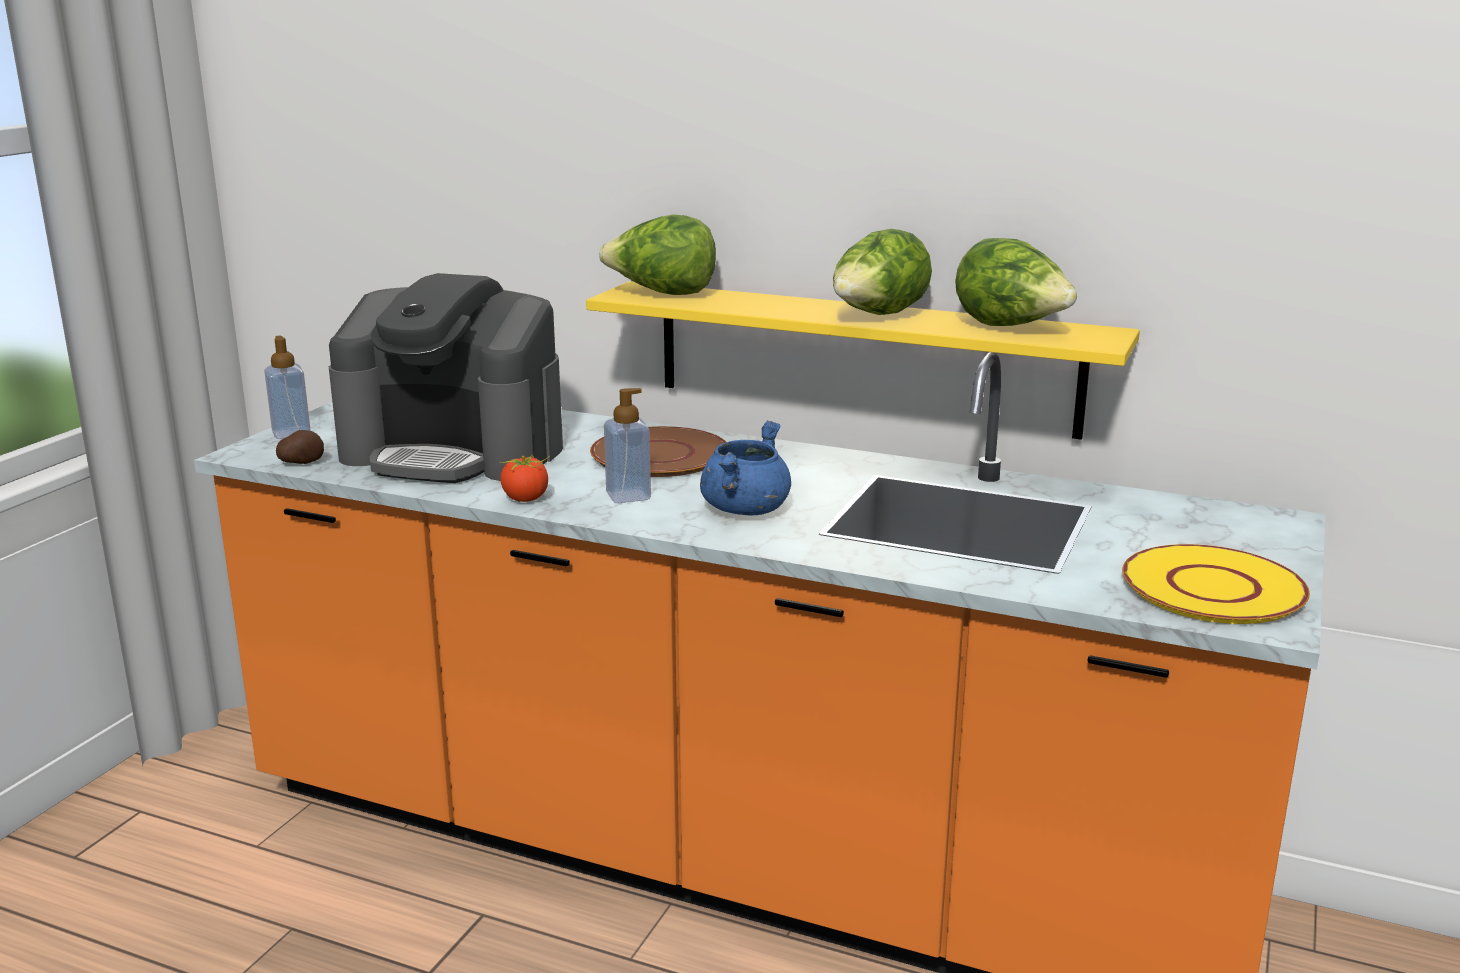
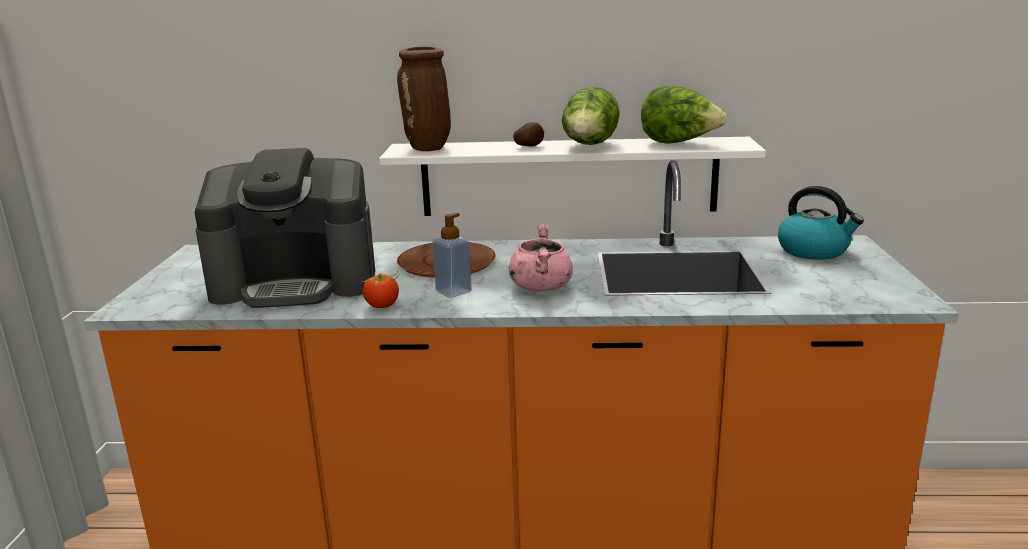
camera: 20 degrees left, 0 degrees up
soap dispenser [264,336,311,439] -> none
potato [276,430,324,464] -> potato moved to [513,122,544,147]
yellow shelf [586,281,1140,440] -> white shelf [379,137,766,216]
lettuce [599,215,716,295] -> brown vase [397,47,451,151]
blue cooking pot [700,421,791,515] -> pink cooking pot [509,224,573,291]
yellow plate [1122,544,1310,624] -> none
none -> kettle [778,186,864,260]

